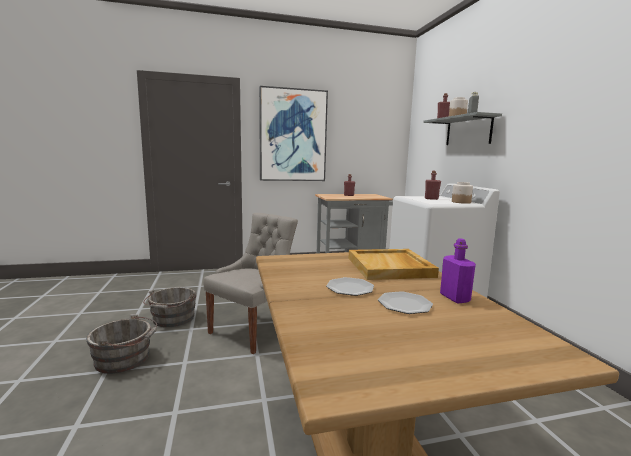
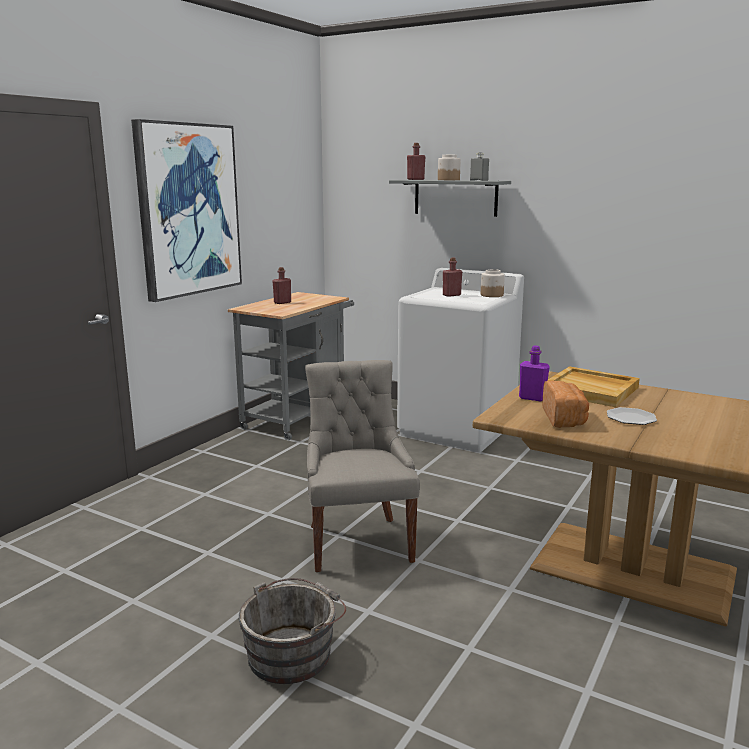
camera: 45 degrees left, 5 degrees up
grey bucket [143,287,196,327] -> none
plate [378,291,433,314] -> none
purple bottle [440,238,476,304] -> purple bottle moved to [519,346,550,402]
none -> bread [543,381,589,428]

